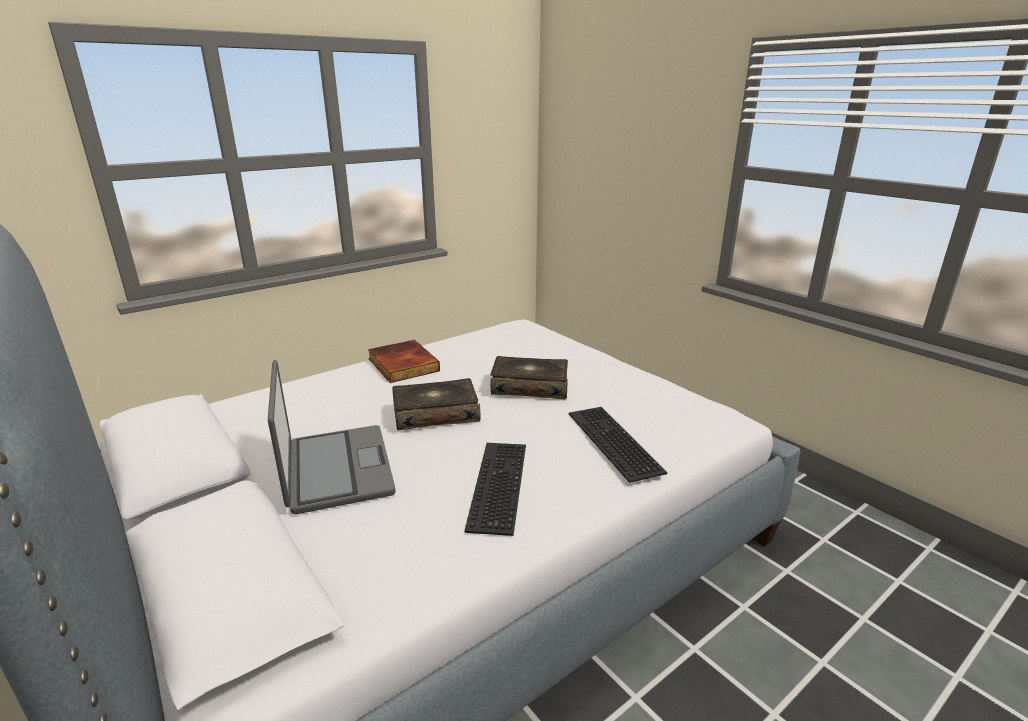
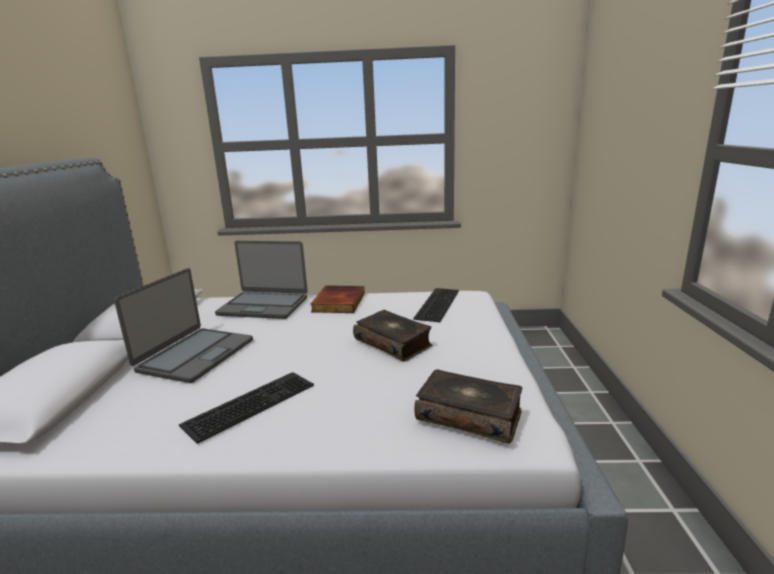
camera: 40 degrees right, 5 degrees down
book [392,378,481,430] -> book moved to [414,369,523,444]
keyboard [569,407,668,483] -> keyboard moved to [413,288,459,322]
none -> laptop [215,241,308,319]

